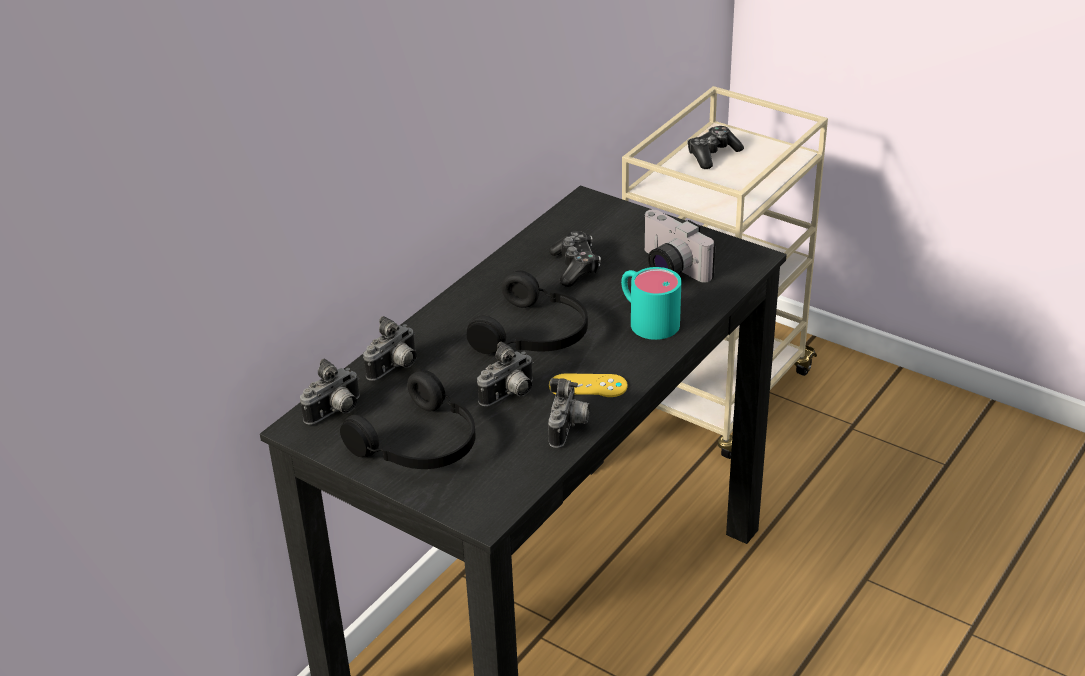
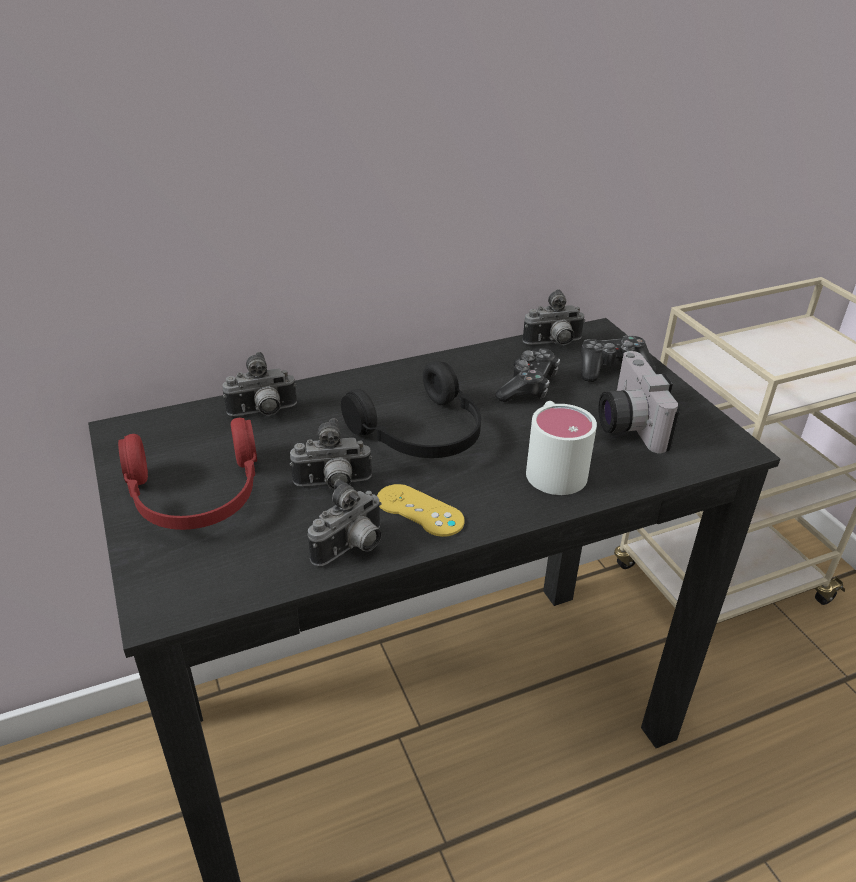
camera: 30 degrees right, 0 degrees up
camera [300,359,360,425] -> camera moved to [523,289,585,345]
black headphones [340,370,476,469] -> red headphones [118,418,257,530]
turquoise mug [621,267,681,340] -> white mug [526,401,597,495]
game controller [687,126,744,169] -> game controller moved to [581,336,657,382]

